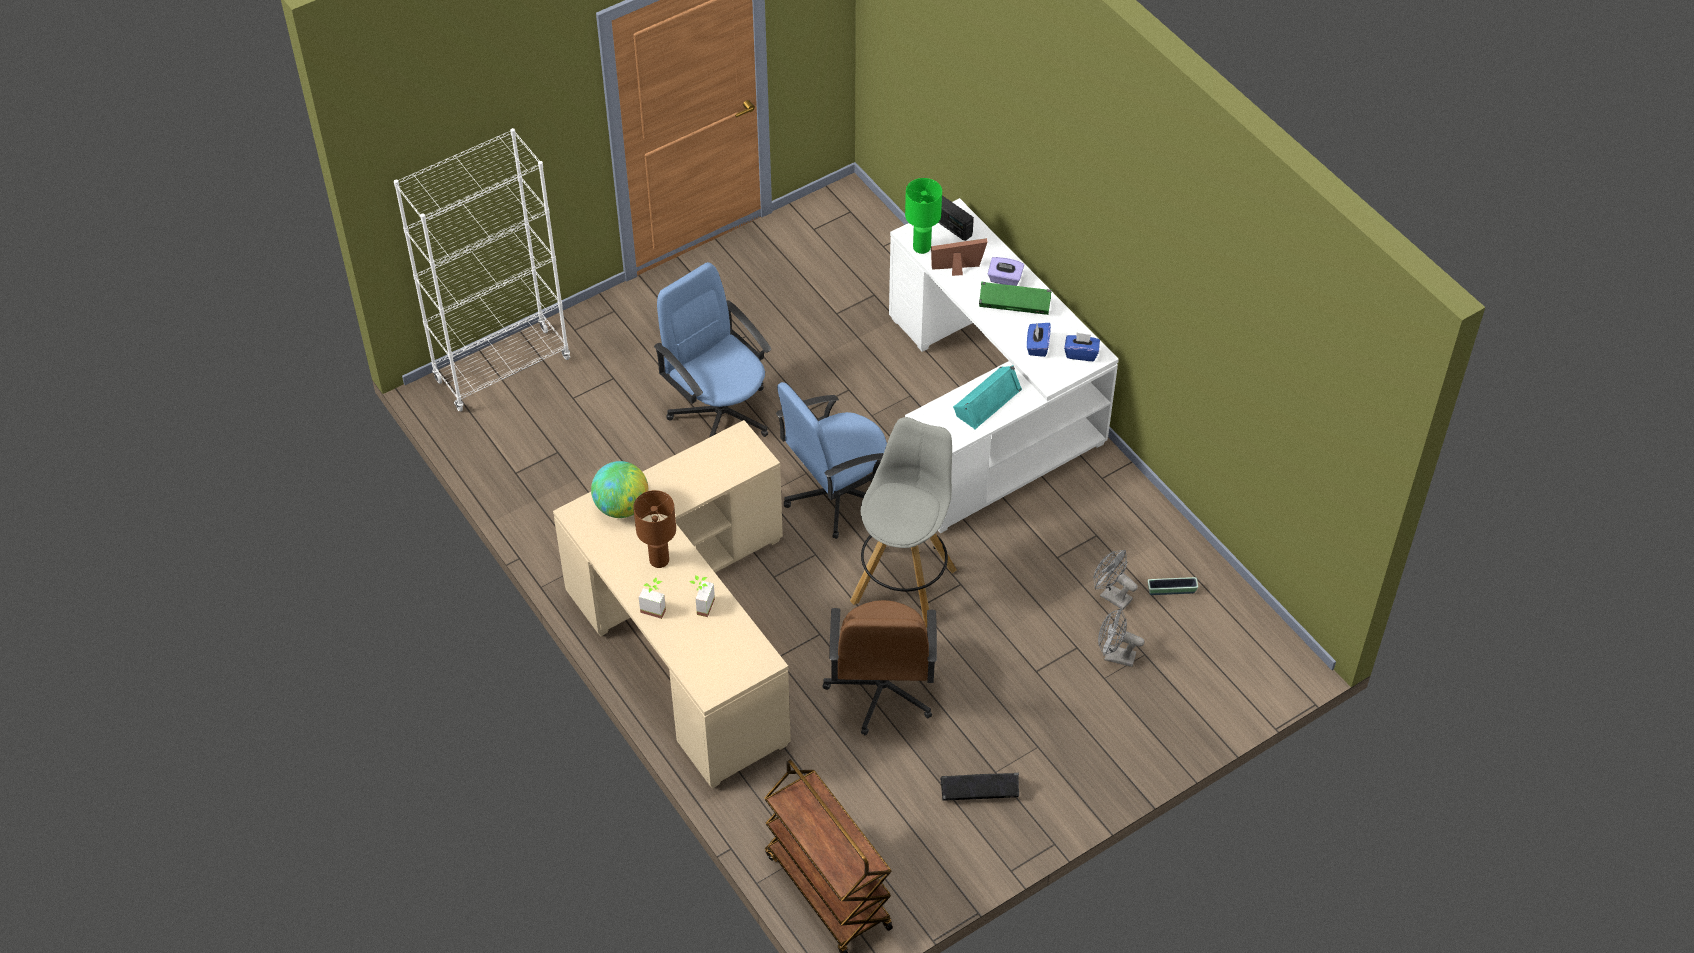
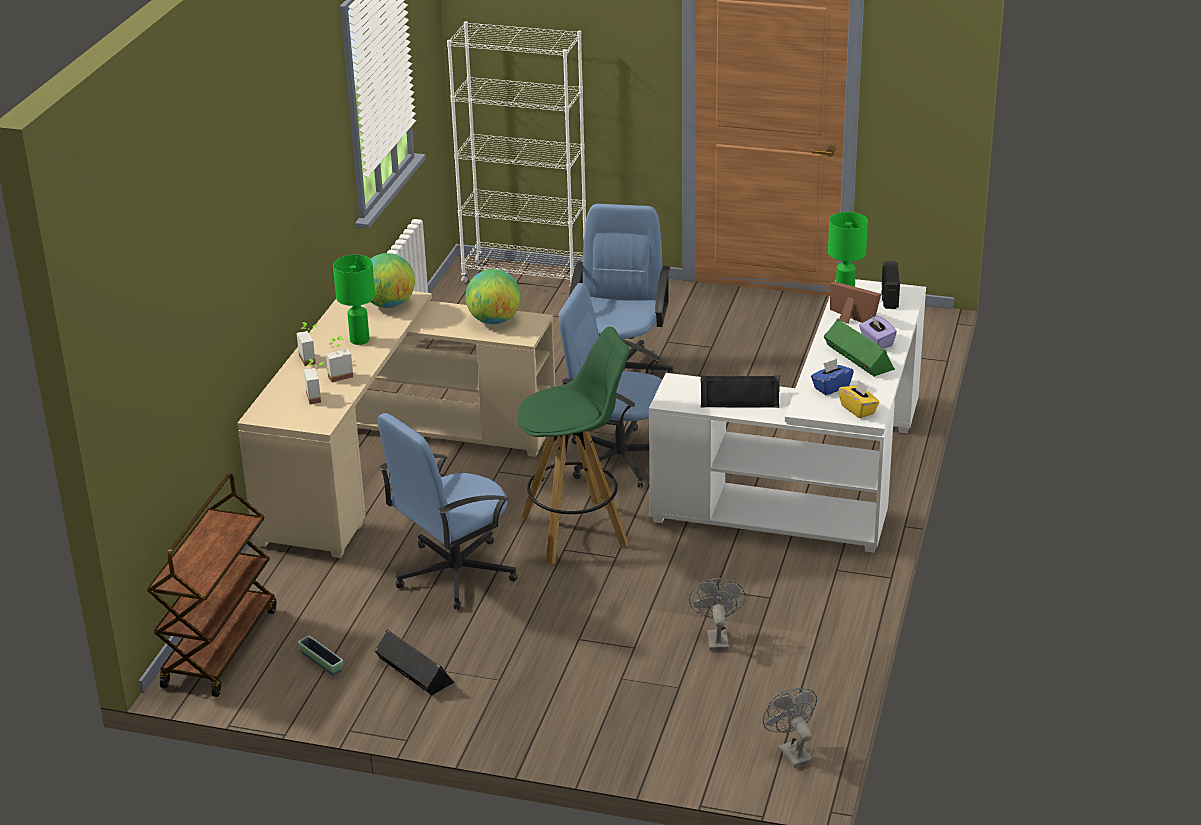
camera: 50 degrees right, 20 degrees down
brown table lamp [633,490,676,568] -> green table lamp [333,255,375,345]
brown office chair [823,600,937,735] -> blue office chair [378,413,518,610]
grey stool [850,417,957,628] -> green stool [518,327,629,565]
turquoise speaker [953,365,1022,429] -> black speaker [701,375,780,408]
blue tissue box [1064,332,1100,361] -> yellow tissue box [839,380,879,418]
grey fan [1098,608,1145,667] -> grey fan moved to [763,688,817,768]
planter [1148,577,1198,595] -> planter moved to [298,636,343,676]
none -> potted plant [304,359,325,404]
none -> globe [465,269,521,324]

